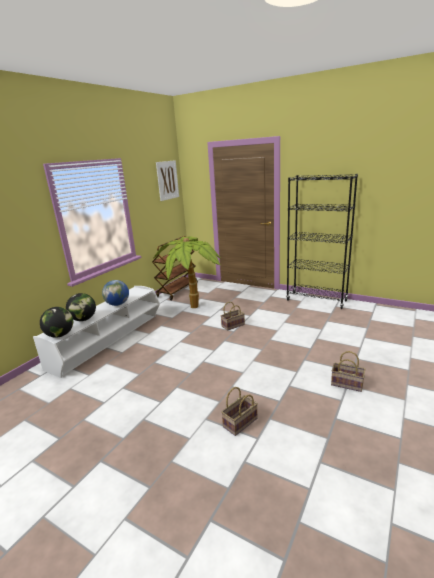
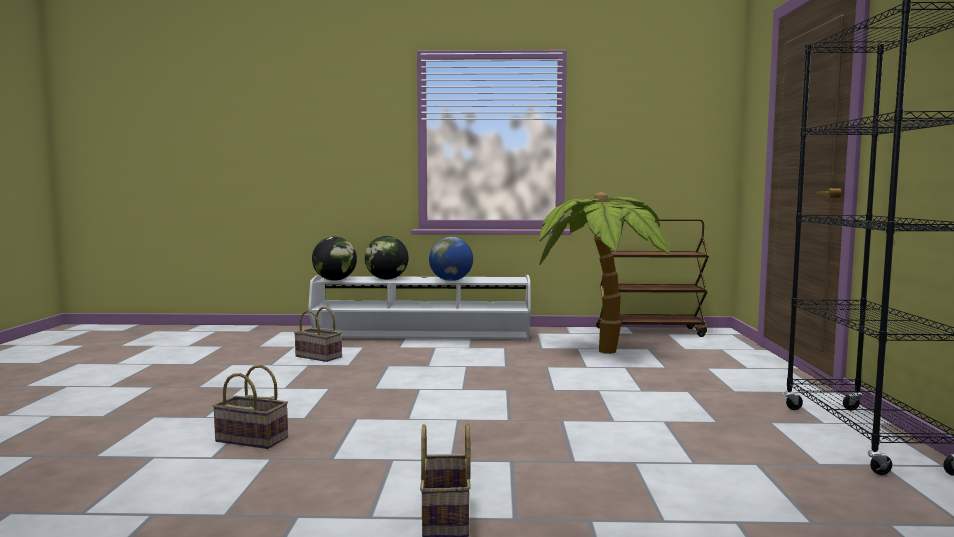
camera: 60 degrees right, 15 degrees down
picture [156,160,179,201] -> none
basket [221,301,245,331] -> basket moved to [294,307,342,362]

